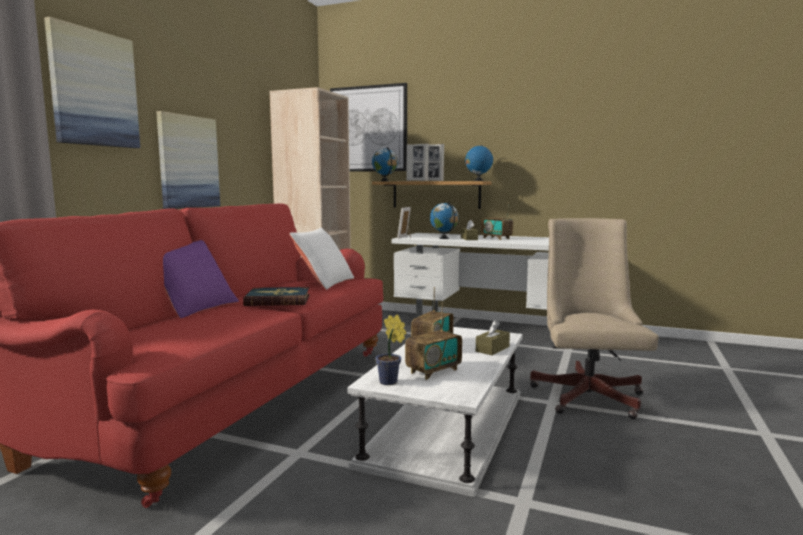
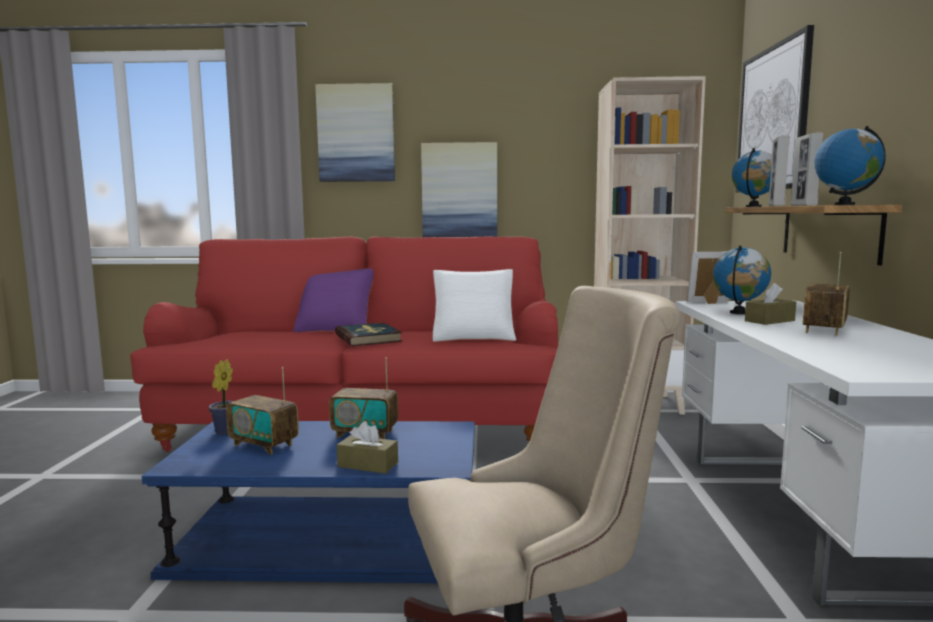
camera: 70 degrees right, 0 degrees up
white coffee table [347,327,523,497] -> blue coffee table [142,421,475,583]

